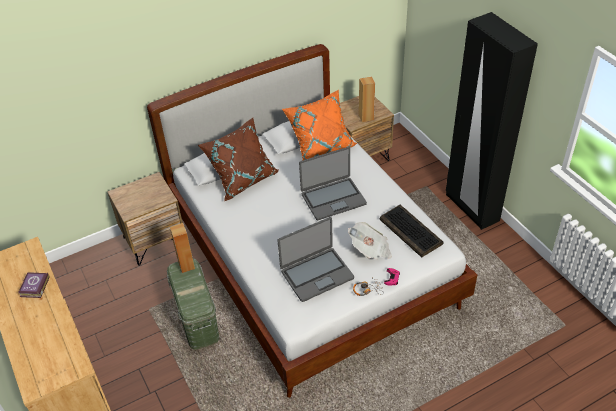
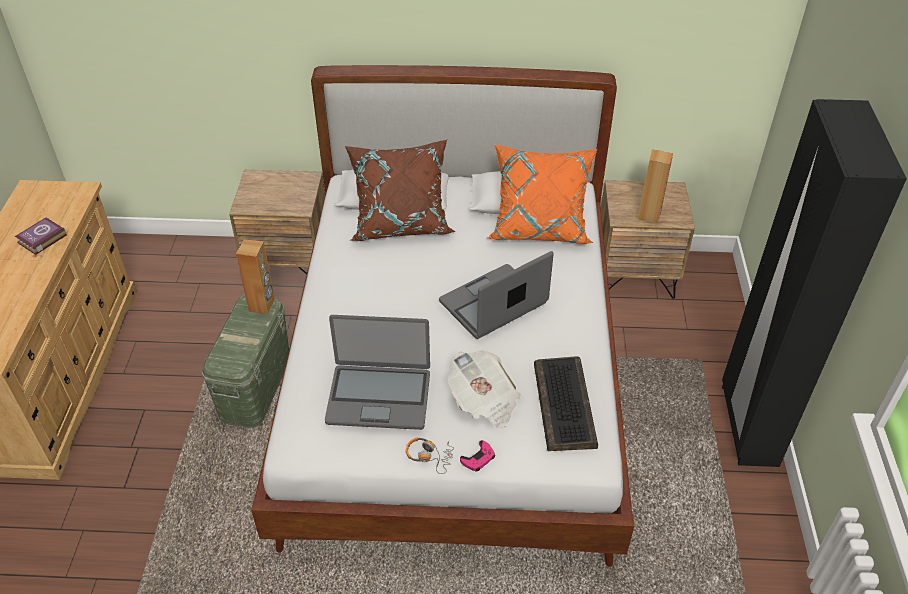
camera: 30 degrees right, 0 degrees up
laptop [299,147,367,220] -> laptop turned 135 degrees clockwise [439,251,554,339]

